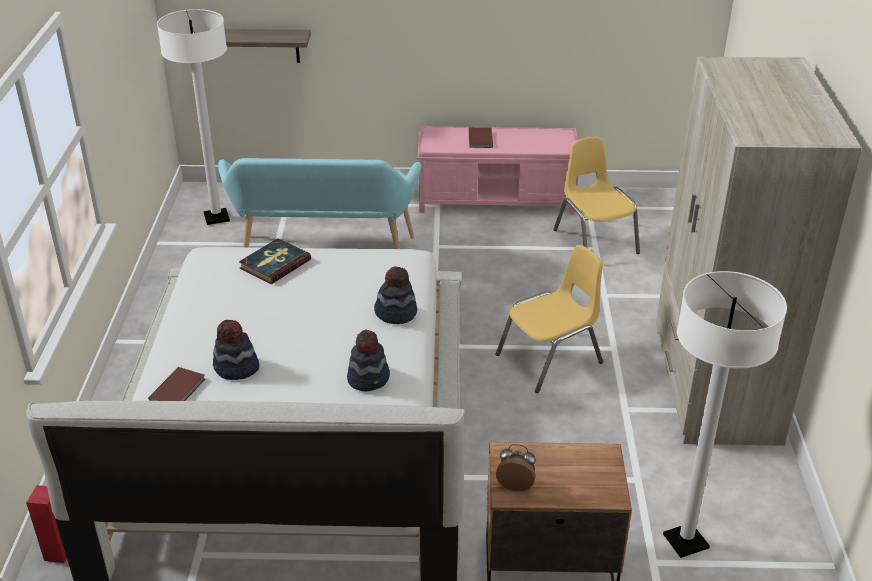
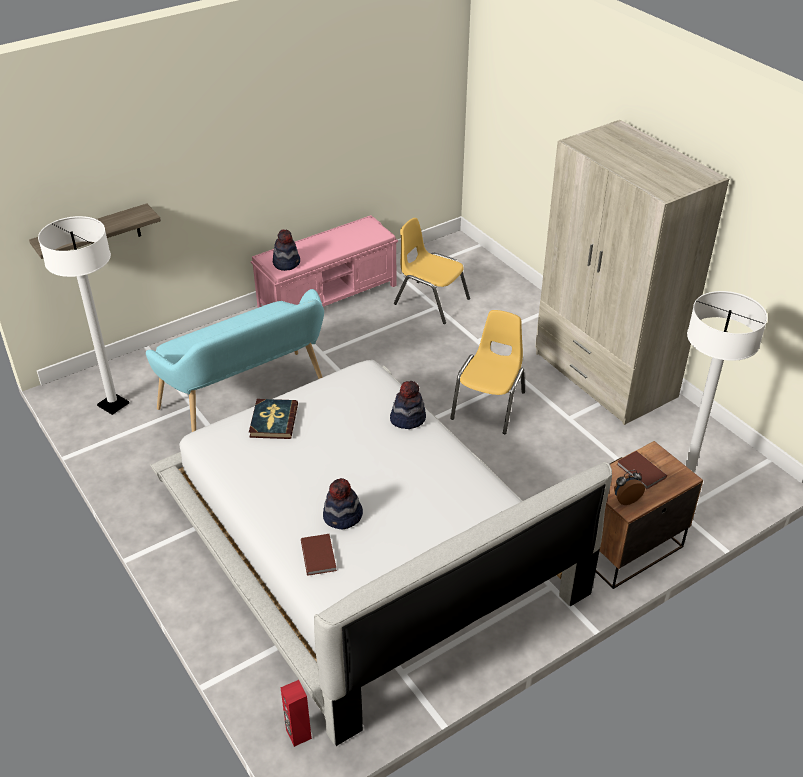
camera: 35 degrees left, 5 degrees up
hat [347,329,390,391] -> hat moved to [273,229,300,271]
brown book [469,127,493,148] -> brown book moved to [617,451,667,489]

